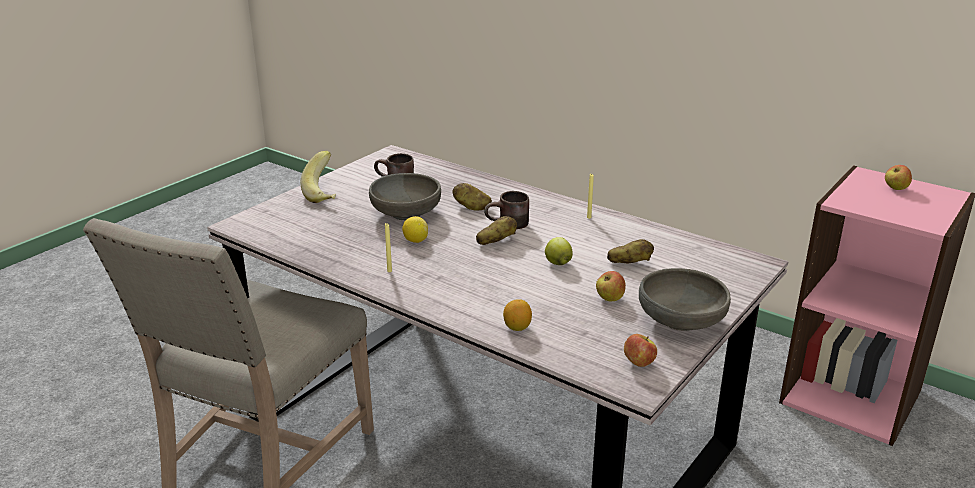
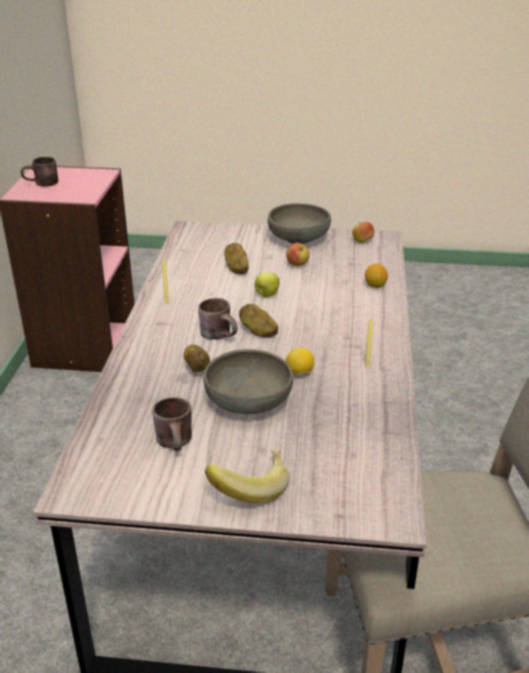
camera: 120 degrees left, 5 degrees up
apple [885,165,912,190] -> brown mug [21,157,58,187]

